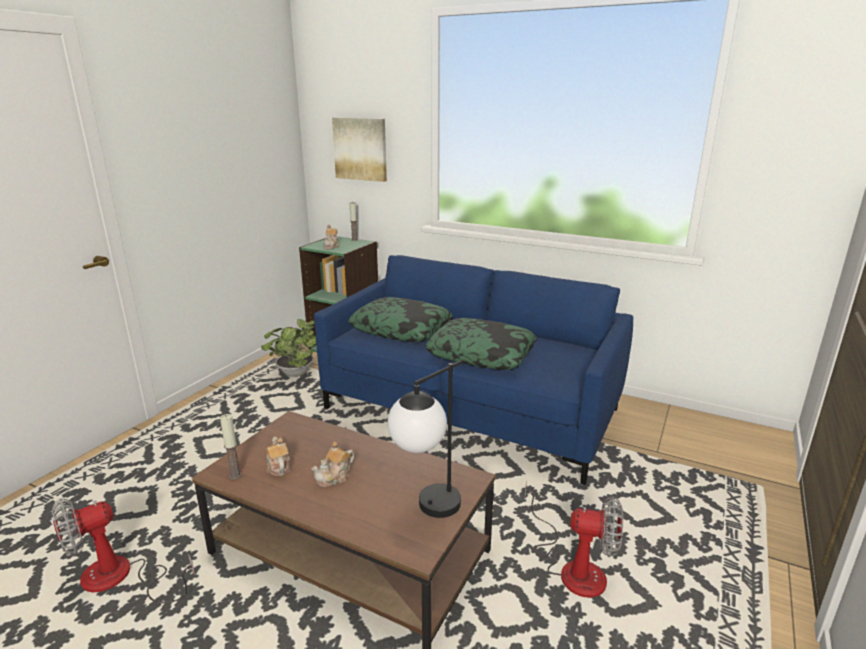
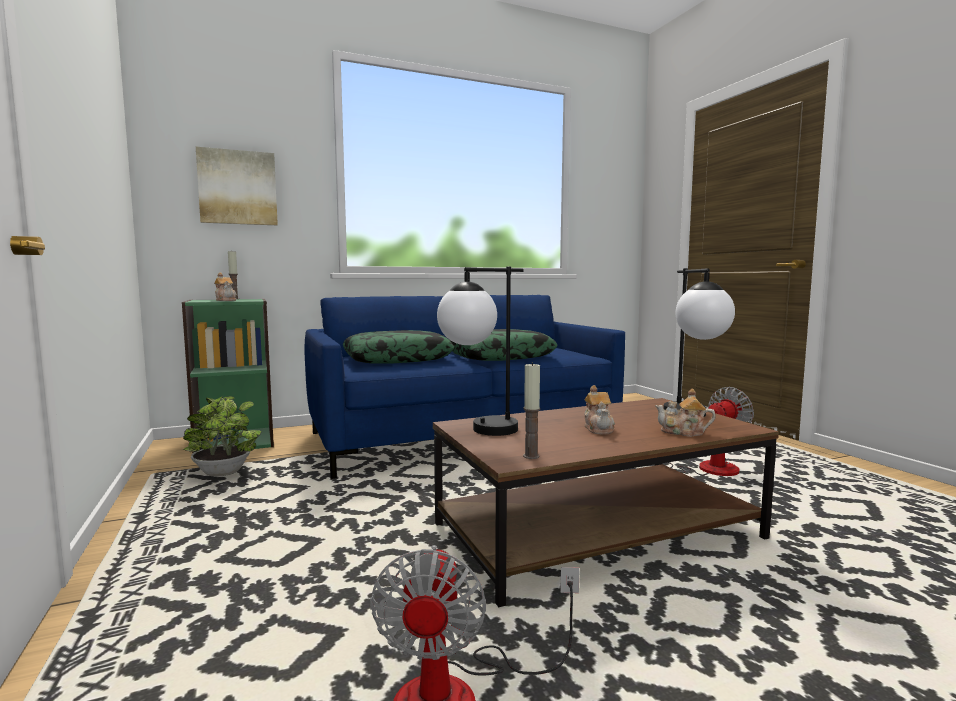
camera: 50 degrees left, 15 degrees down
teapot [266,437,291,476] -> teapot moved to [655,389,716,437]
none -> table lamp [437,267,524,436]

